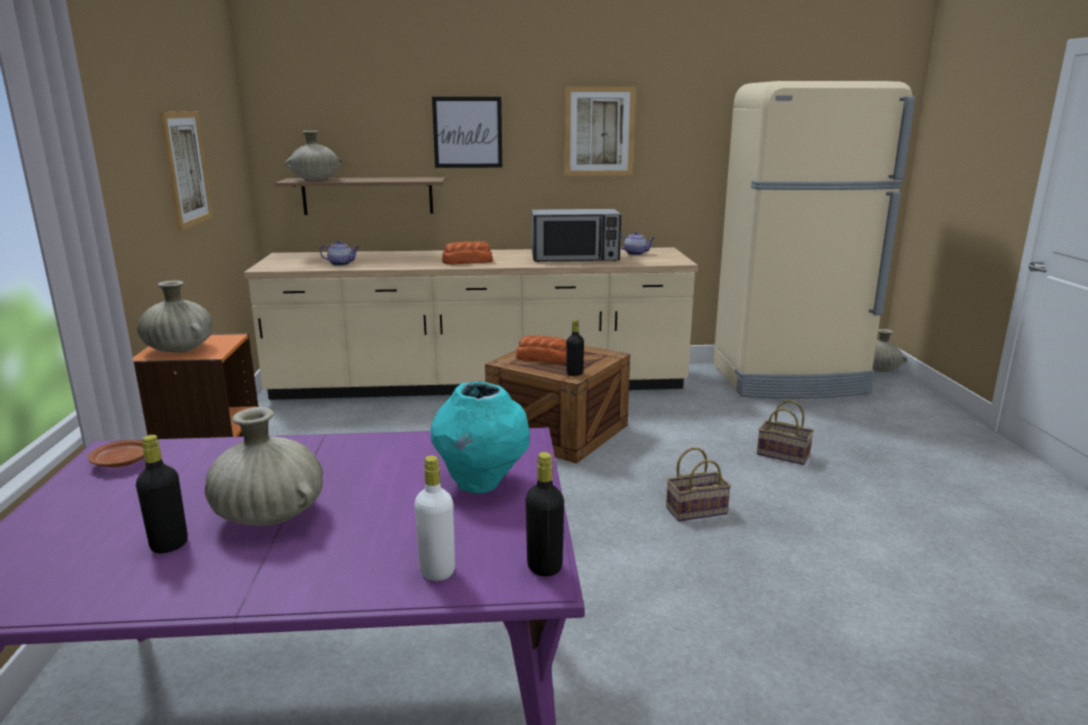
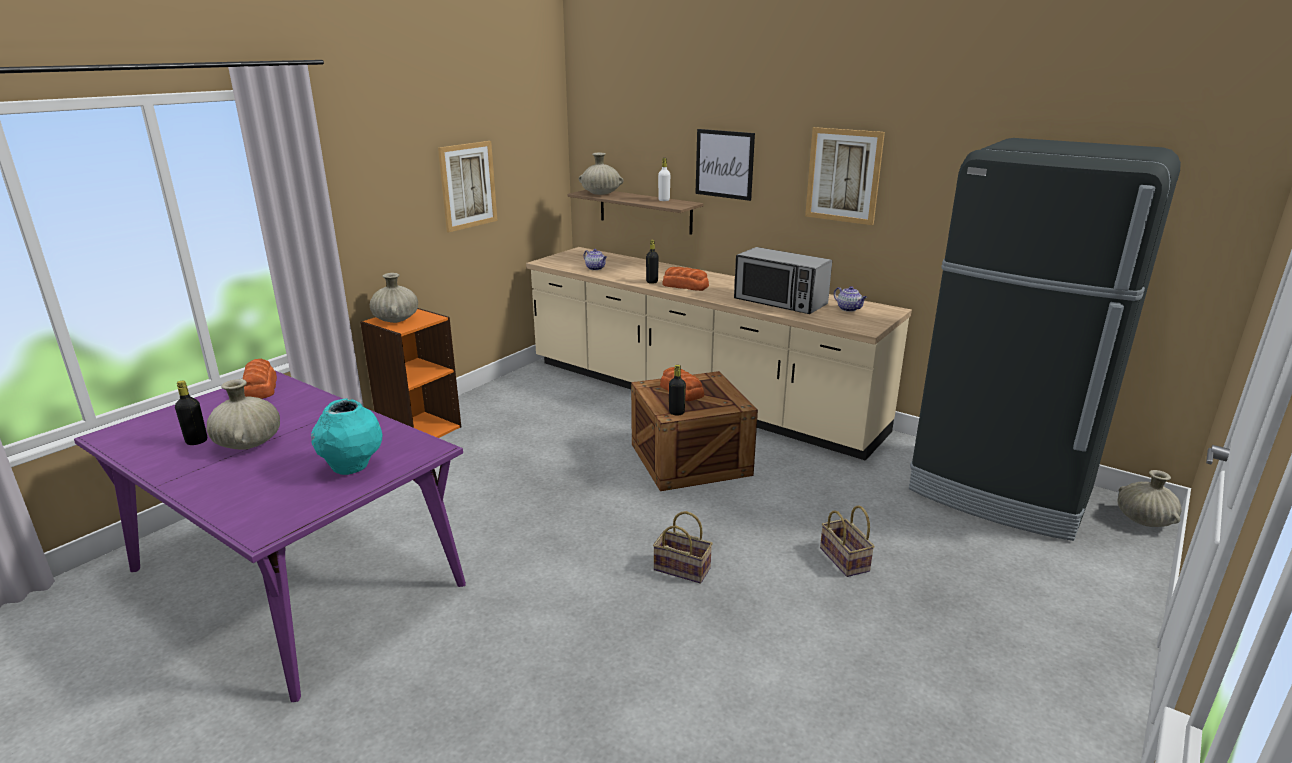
camera: 40 degrees right, 5 degrees up
brown plate [88,440,144,467] -> bread [243,359,277,399]
white bottle [414,455,455,581] -> white bottle moved to [658,158,670,201]
black bottle [526,452,564,576] -> black bottle moved to [646,240,659,284]
beige fridge [713,81,916,399] -> black fridge [909,138,1181,541]

